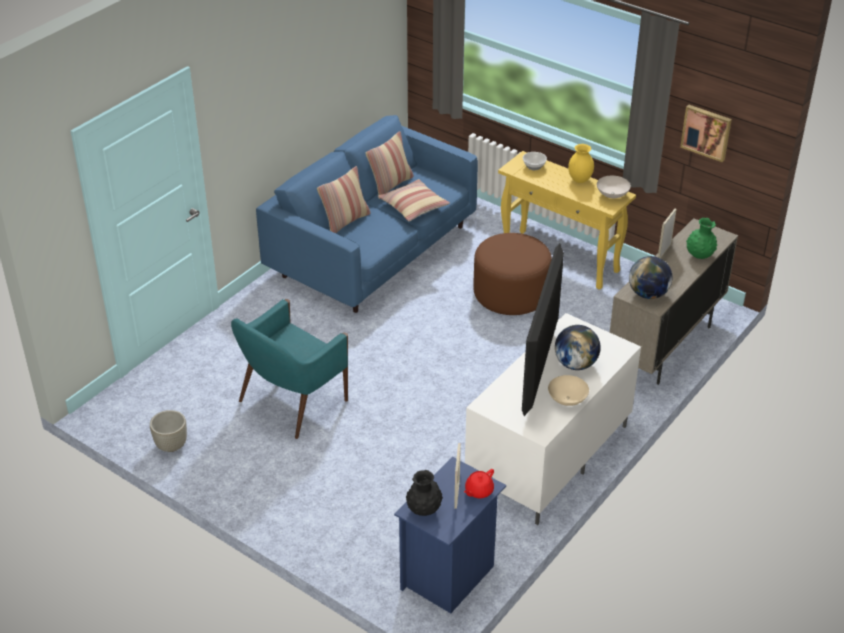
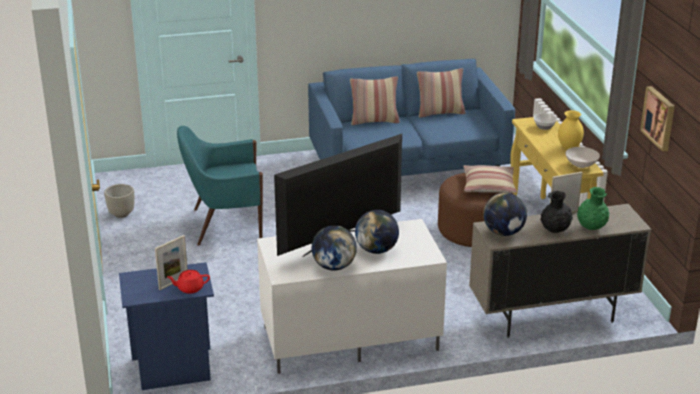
camera: 40 degrees right, 10 degrees down
pillow [378,179,450,221] -> pillow moved to [463,165,517,193]
black vase [406,470,443,516] -> black vase moved to [540,191,573,233]
beige bowl [548,375,589,406] -> globe [312,225,357,271]

